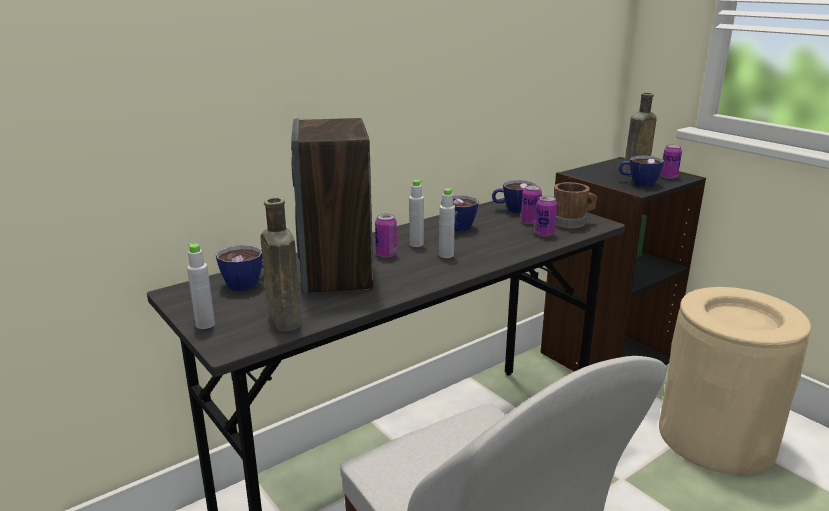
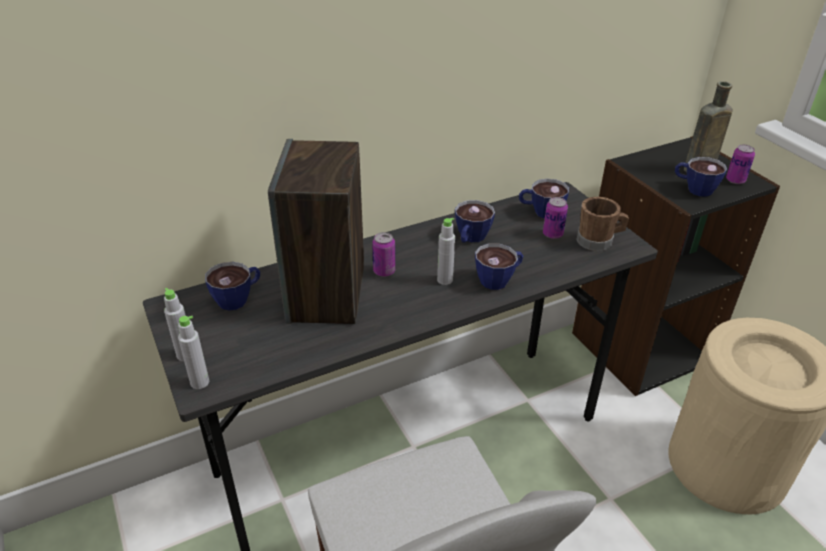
camera: 10 degrees right, 15 degrees up
brown bottle [261,198,302,332] -> none
grey bottle [409,180,424,247] -> grey bottle moved to [178,316,209,389]
can [535,196,557,237] -> none
none -> cup [475,243,523,290]

